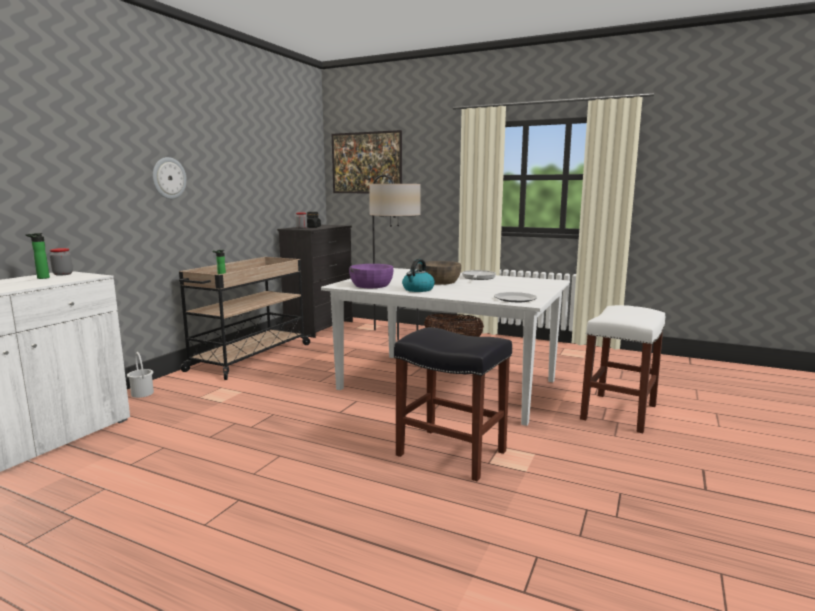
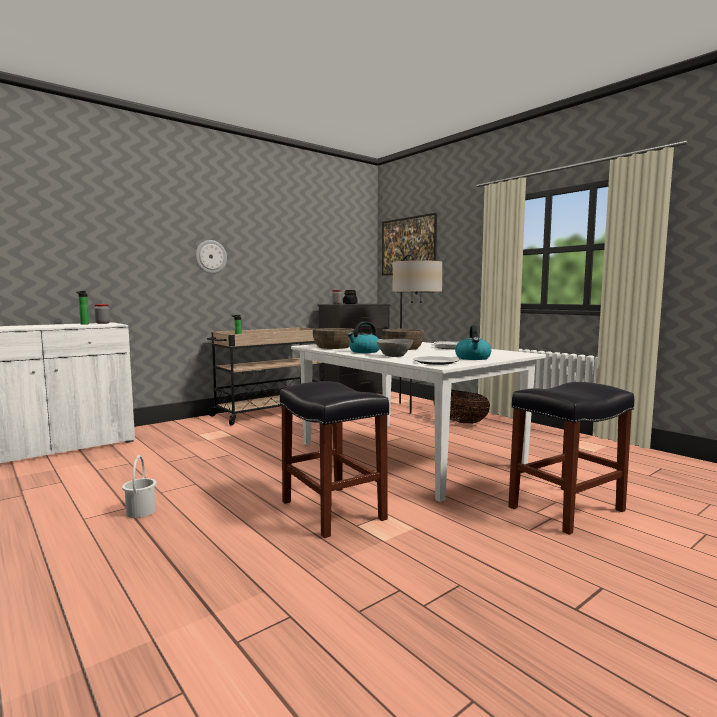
camera: 25 degrees right, 5 degrees down
white bucket [127,352,154,398] -> white bucket moved to [122,455,157,518]
purple bowl [349,264,393,288] -> brown bowl [313,328,354,349]
white stool [580,305,666,433] -> black stool [508,382,634,535]
none -> grey bowl [377,339,413,357]
none -> kettle [455,325,491,360]

